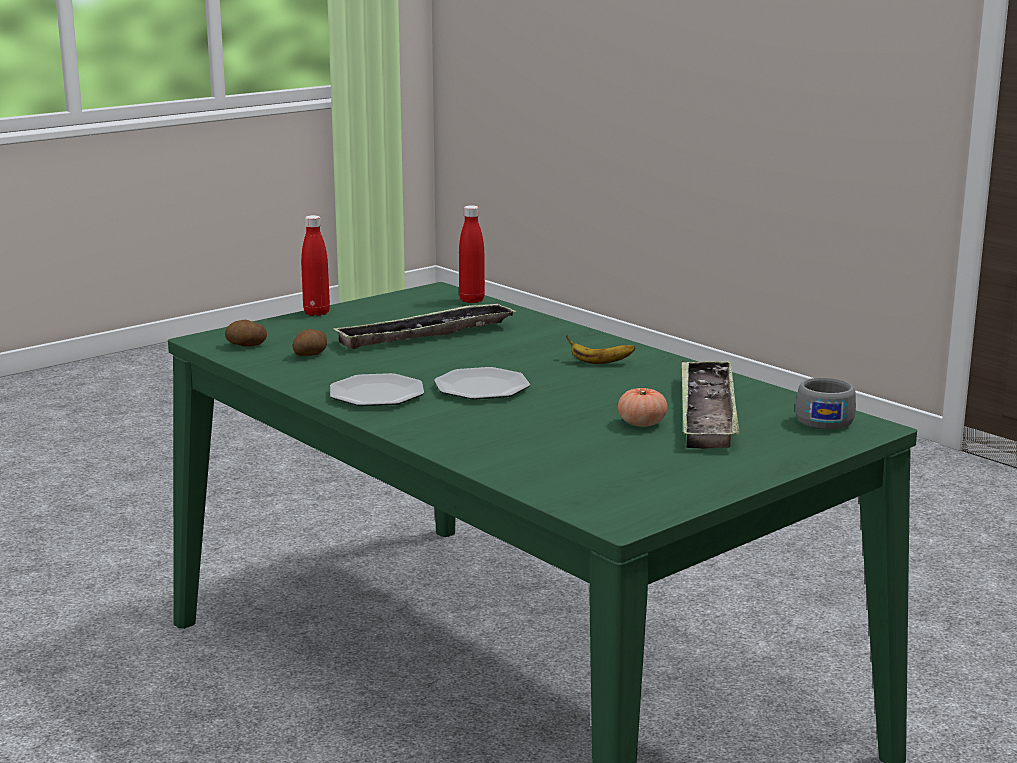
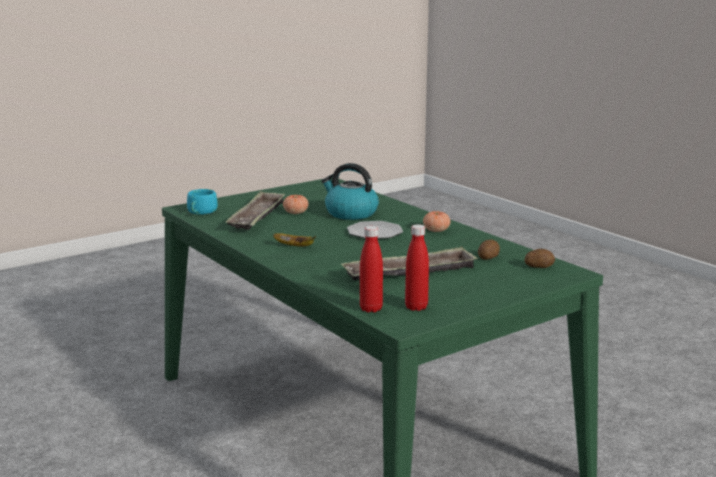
camera: 175 degrees left, 0 degrees up
red bottle [301,215,330,316] -> red bottle moved to [405,224,429,311]
plate [330,373,424,406] -> tomato [423,211,450,232]
grey cup [795,378,856,429] -> turquoise cup [187,189,218,215]
none -> kettle [321,163,379,220]

